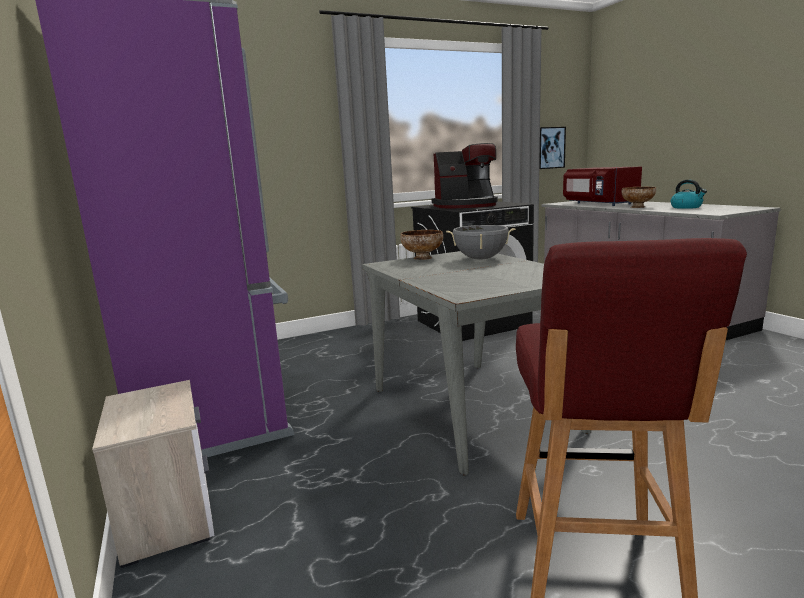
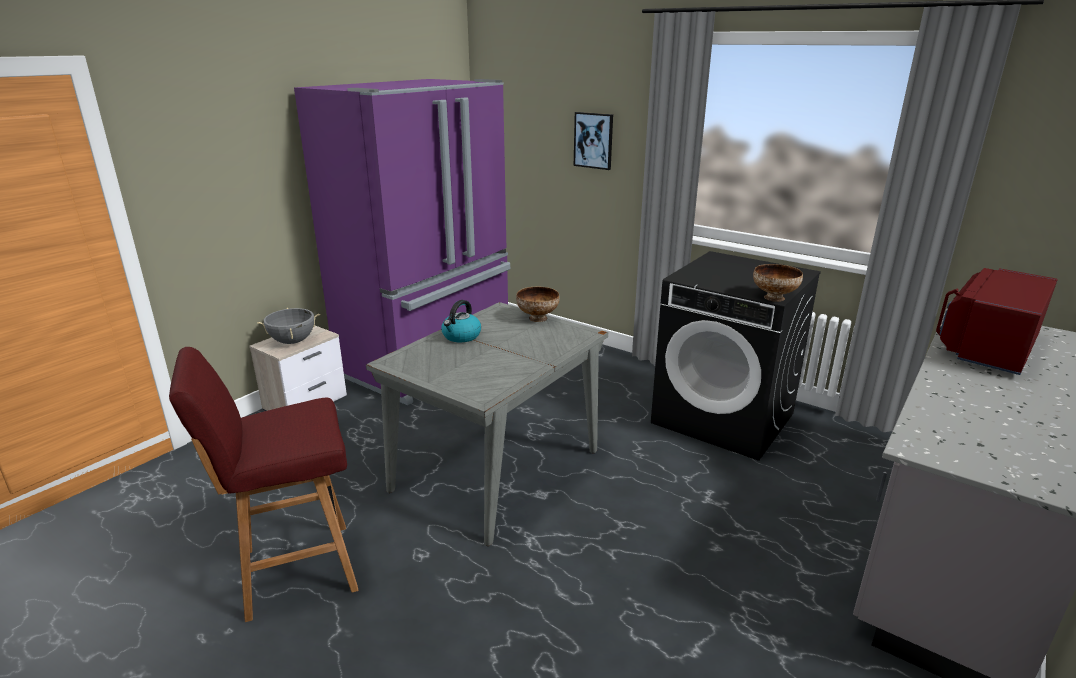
camera: 60 degrees right, 10 degrees up
coffee machine [432,143,498,208] -> none
grey cooking pot [446,225,516,260] -> grey cooking pot moved to [257,308,320,344]
picture [539,127,566,169] -> picture moved to [574,112,613,170]
bowl [621,187,656,208] -> bowl moved to [753,264,803,302]
kettle [671,180,707,209] -> kettle moved to [441,300,481,343]

